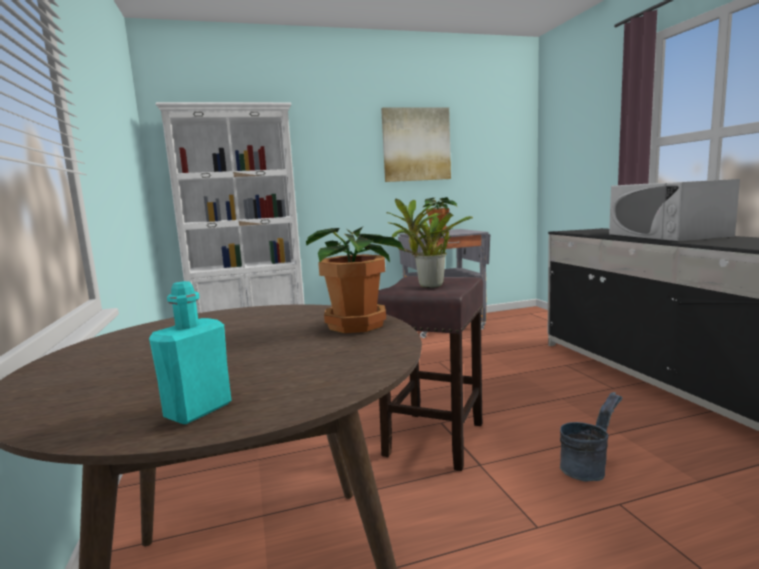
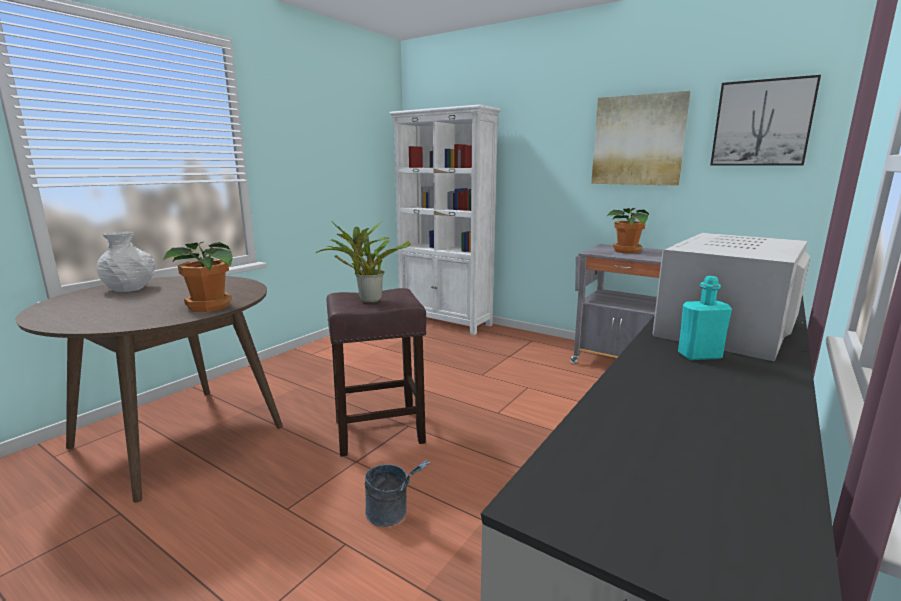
camera: 50 degrees right, 5 degrees up
turquoise bottle [149,281,232,424] -> turquoise bottle moved to [678,276,732,360]
none -> white vase [97,231,155,292]
none -> picture [710,75,821,166]

